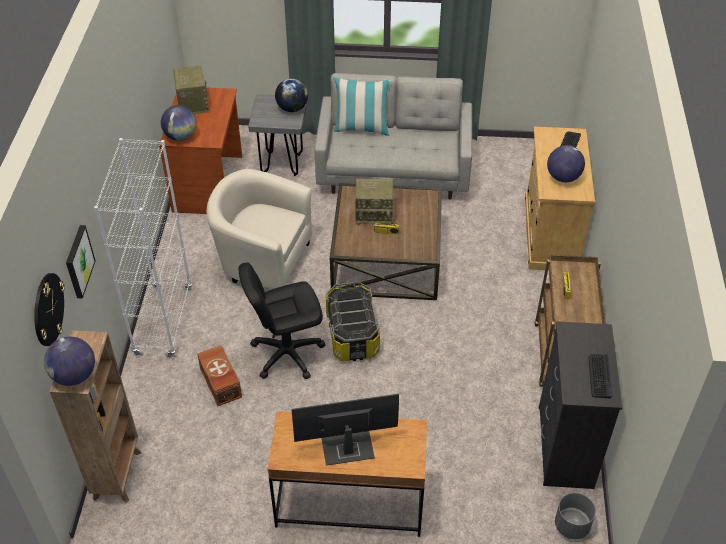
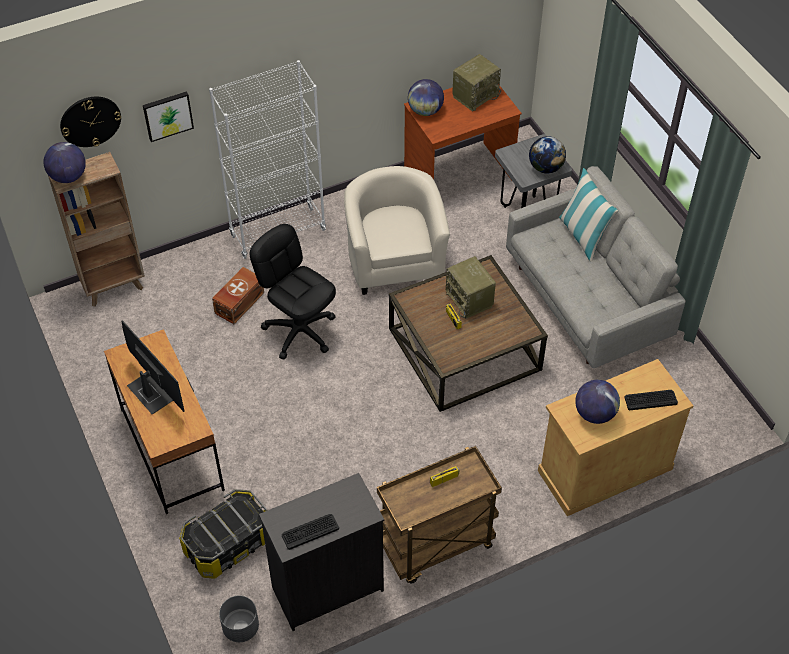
camera: 60 degrees right, 5 degrees up
storage box [326,282,380,361] -> storage box moved to [179,489,267,579]

